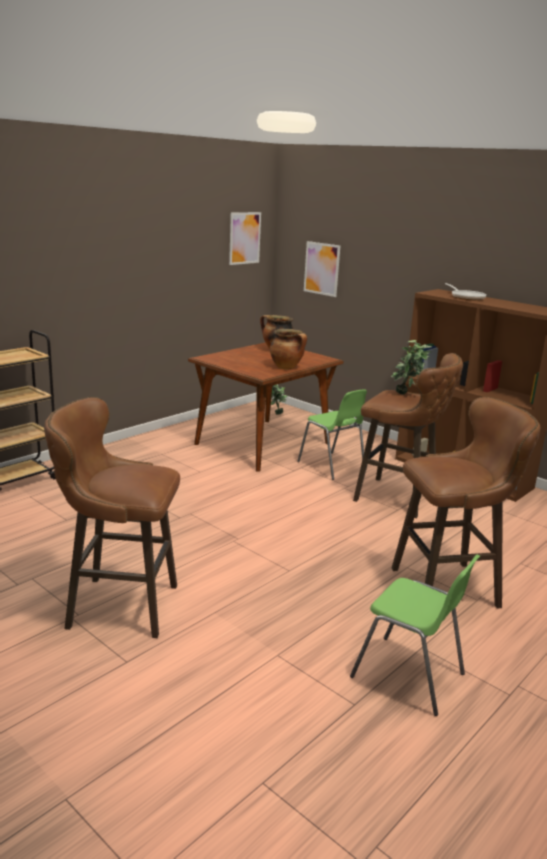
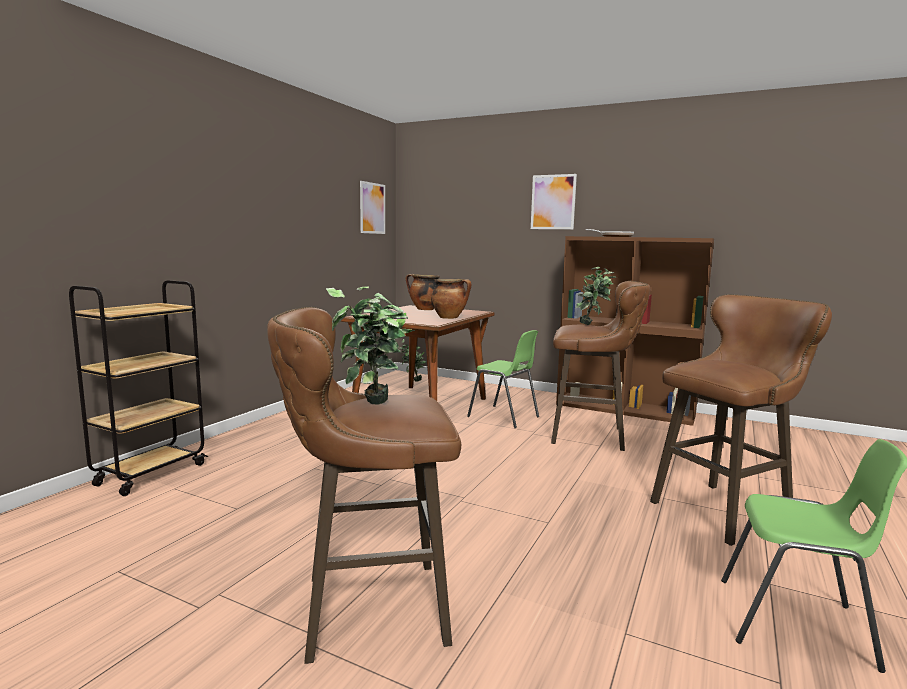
camera: 15 degrees left, 10 degrees down
picture [304,241,340,297] -> picture moved to [531,174,577,229]
none -> potted plant [326,286,415,404]

